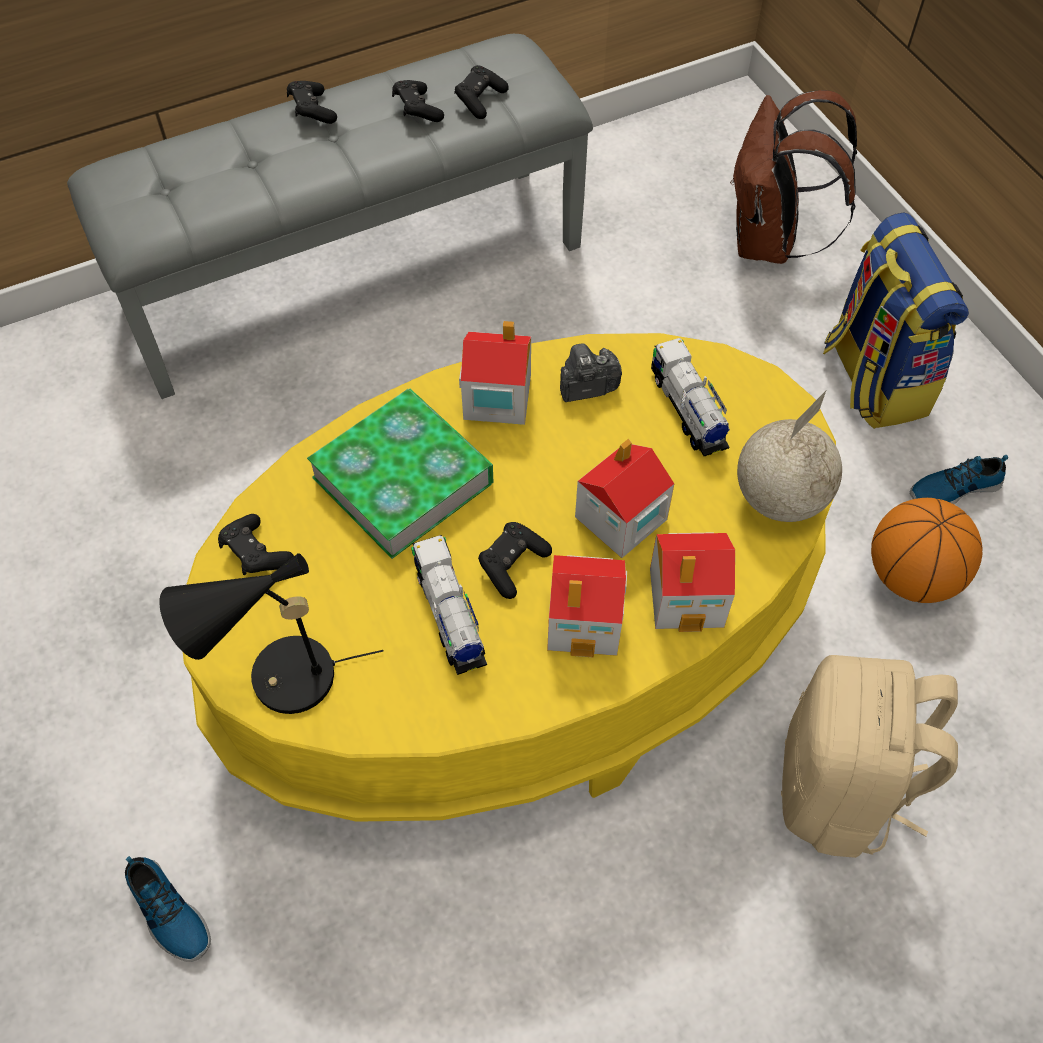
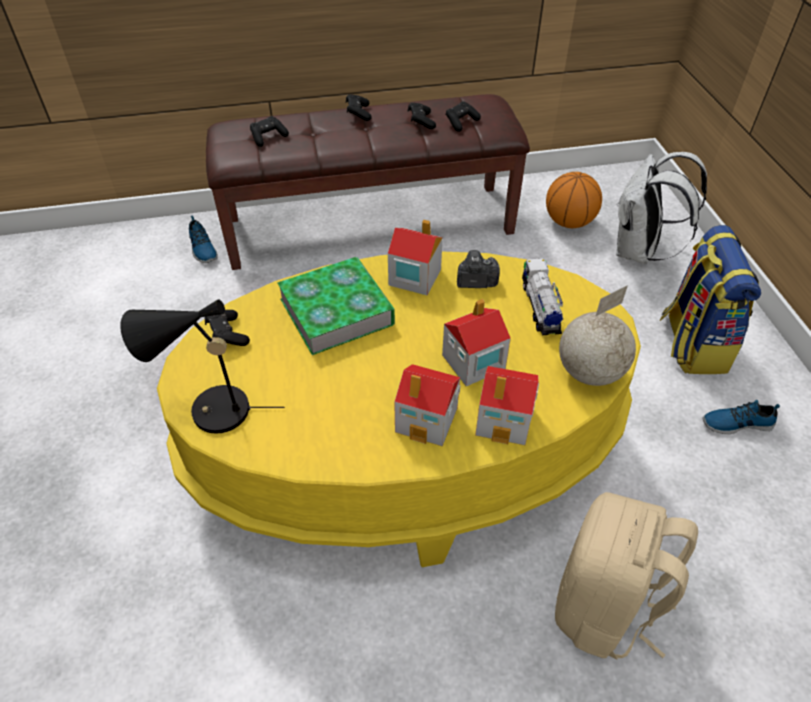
camera: 15 degrees right, 10 degrees down
grey bench [67,34,593,399] -> brown bench [206,94,530,270]
shoe [125,856,211,962] -> shoe moved to [189,216,218,263]
toy truck [411,535,487,675] -> none
black game controller [478,522,552,599] -> black game controller moved to [250,116,289,147]
brown backpack [730,90,857,264] -> white backpack [616,152,707,264]
basketball [871,498,982,603] -> basketball moved to [546,172,602,228]

